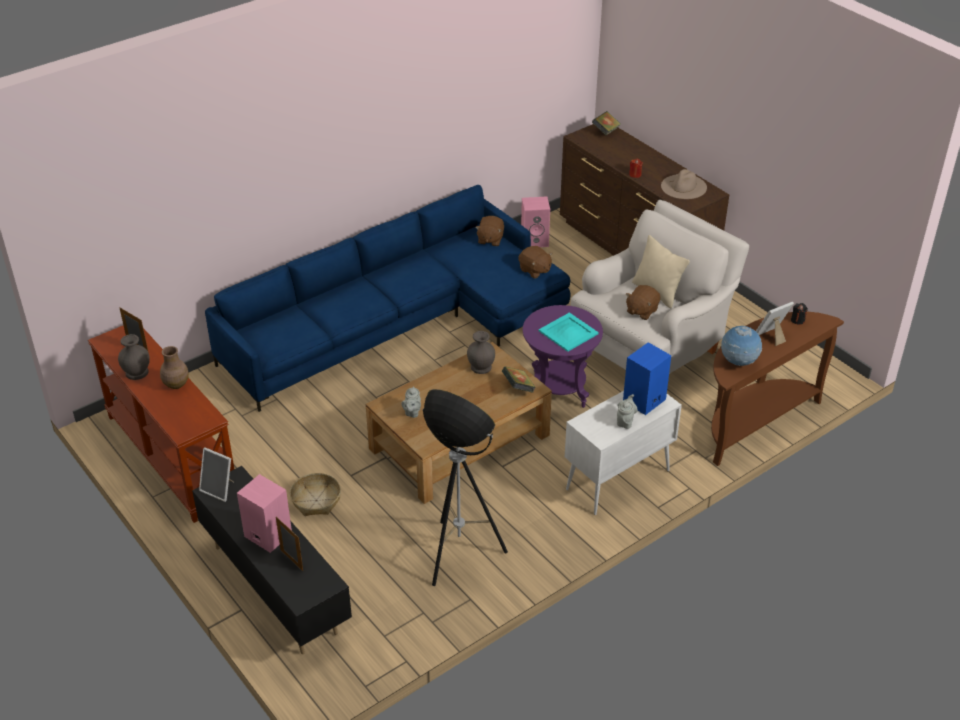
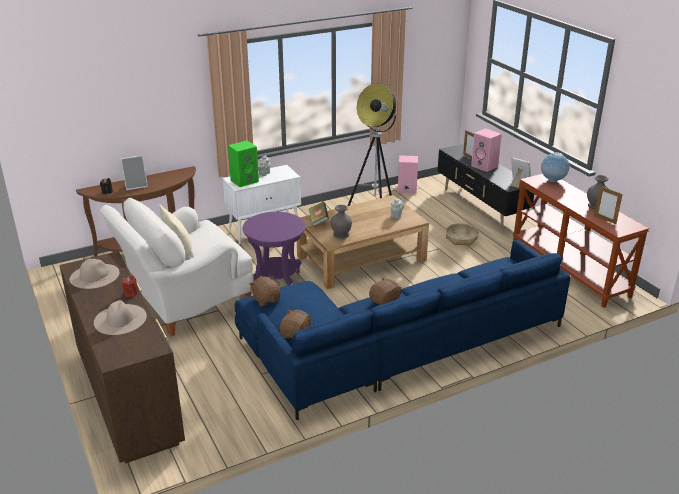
camera: 170 degrees left, 10 degrees down
brown vase [160,346,189,389] -> none
pink speaker [521,196,550,247] -> pink speaker moved to [398,155,418,193]
turquoise tray [539,312,599,352] -> none
book [592,111,621,135] -> none
blue speaker [623,342,671,415] -> green speaker [228,140,259,187]
brown plush toy [626,285,660,320] -> brown plush toy moved to [369,277,402,305]
globe [721,326,762,366] -> globe moved to [541,152,570,182]
none -> beige hat [94,300,147,335]

